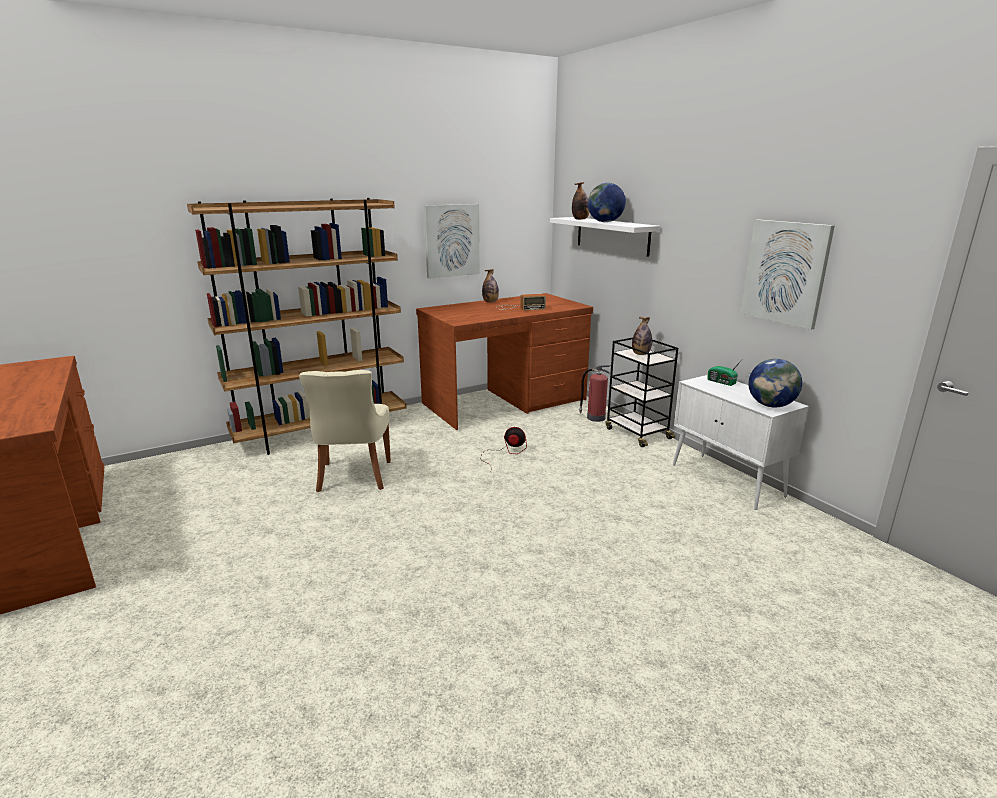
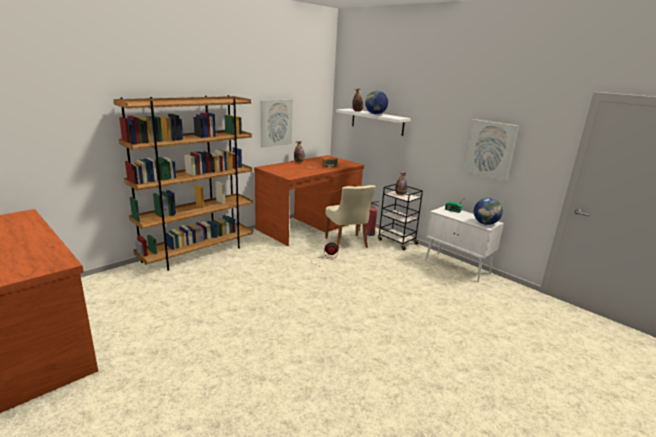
camera: 15 degrees left, 0 degrees up
beige chair [299,370,391,492] -> beige chair moved to [325,185,376,250]

